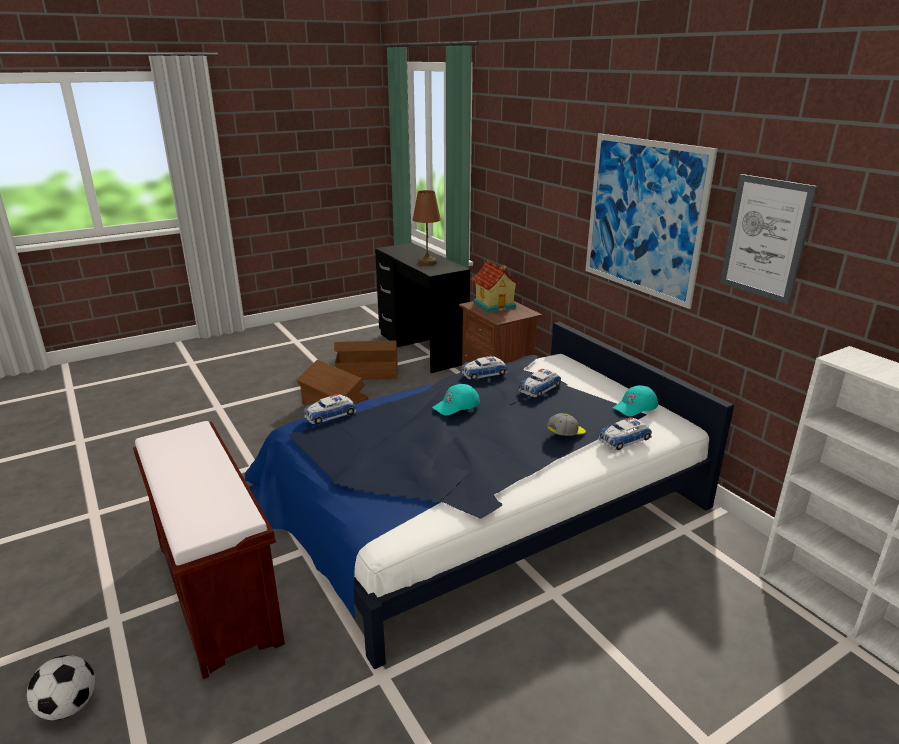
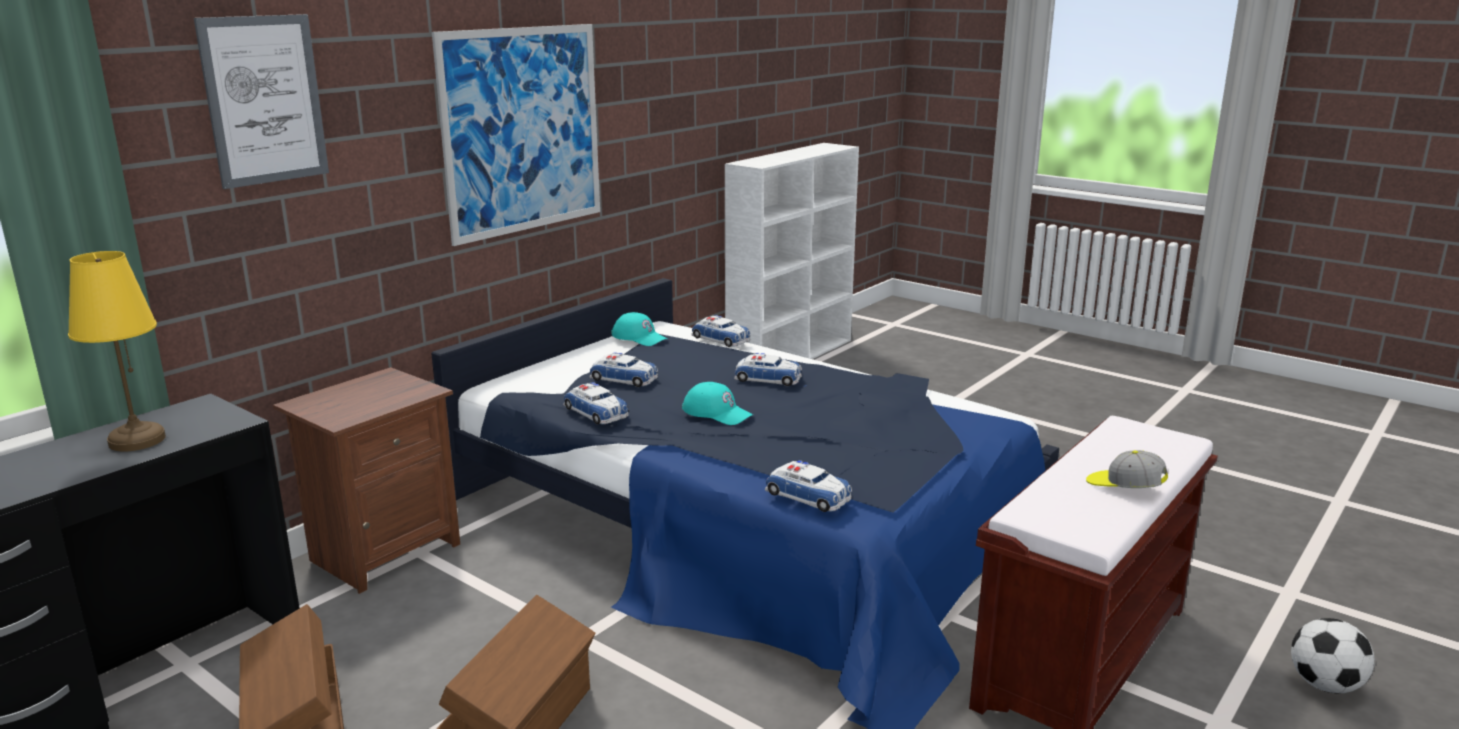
camera: 110 degrees left, 5 degrees down
brown table lamp [413,190,441,266] -> yellow table lamp [68,251,166,451]
toy house [471,260,521,313] -> none
cap [547,413,586,436] -> cap moved to [1086,450,1168,488]
picture [720,174,817,305] -> picture moved to [194,14,329,189]
none -> toy car [734,353,802,386]

